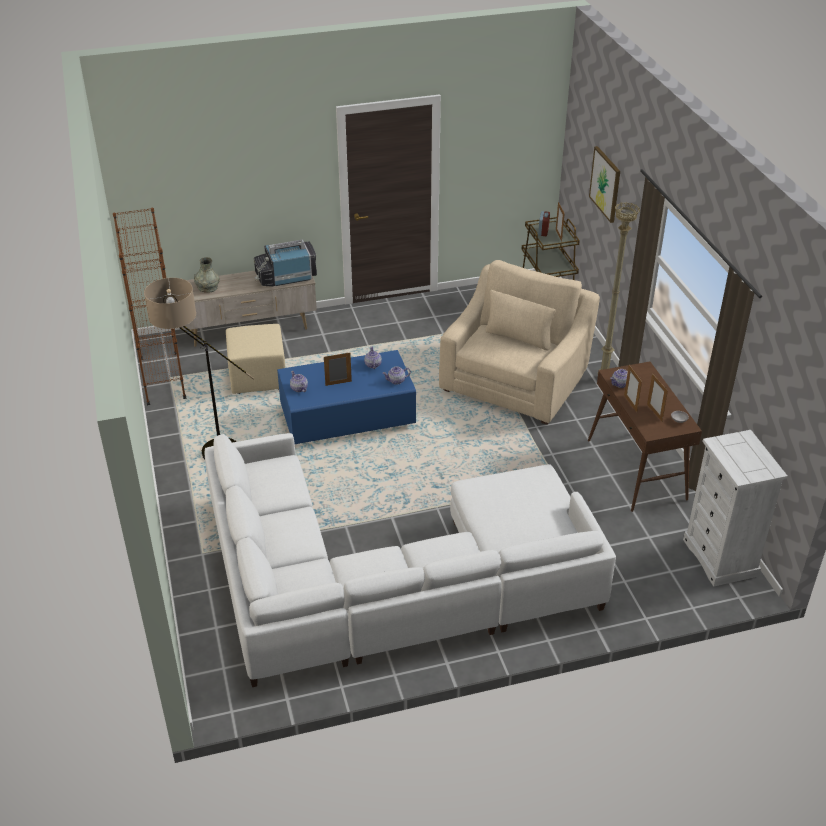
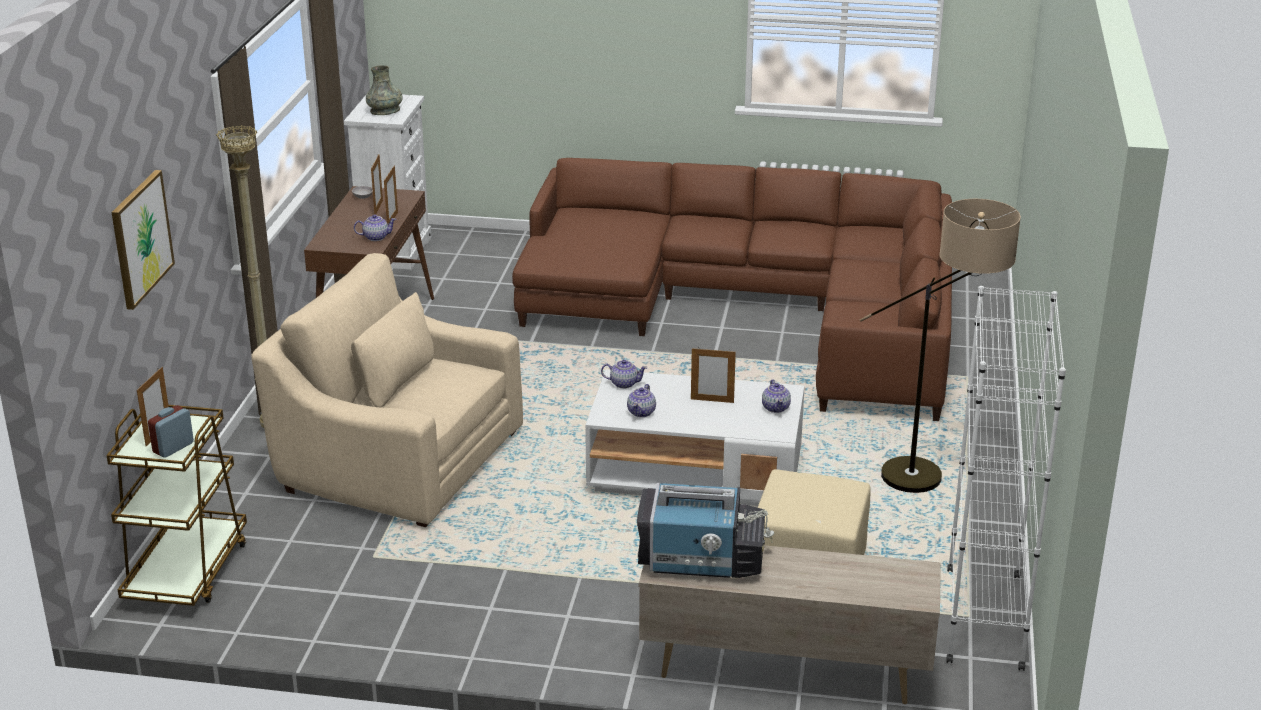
camera: 155 degrees left, 10 degrees down
brown bookcase [113,207,186,405] -> white bookcase [946,286,1066,671]
grey vase [194,257,220,293] -> grey vase moved to [366,65,403,115]
white sofa [204,433,616,687] -> brown sofa [512,158,952,421]
blue coffee table [277,350,416,444] -> white coffee table [585,369,805,506]
beige armchair [439,260,600,425] -> beige armchair turned 60 degrees clockwise [251,253,523,527]

